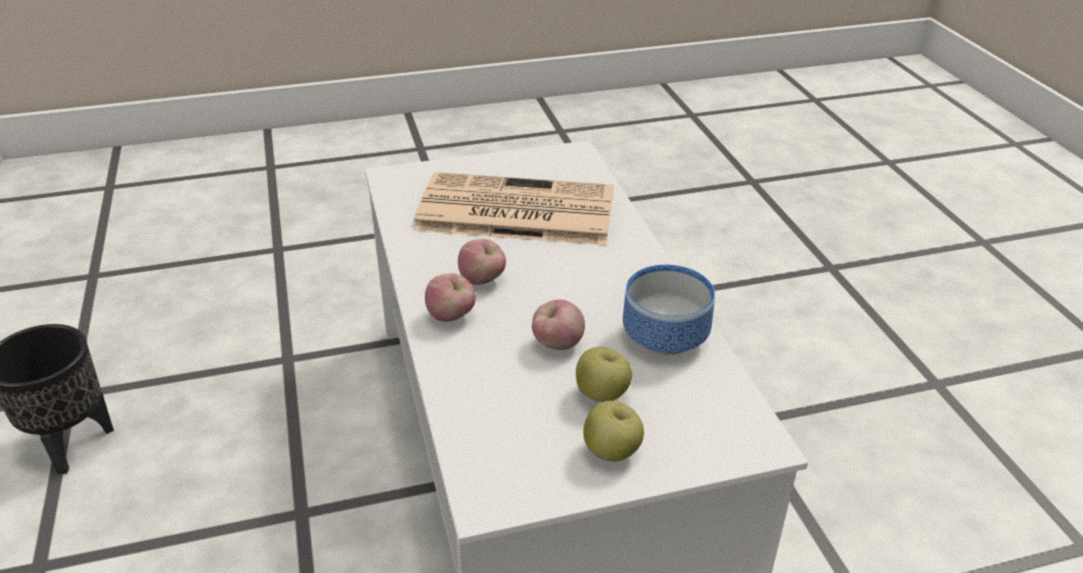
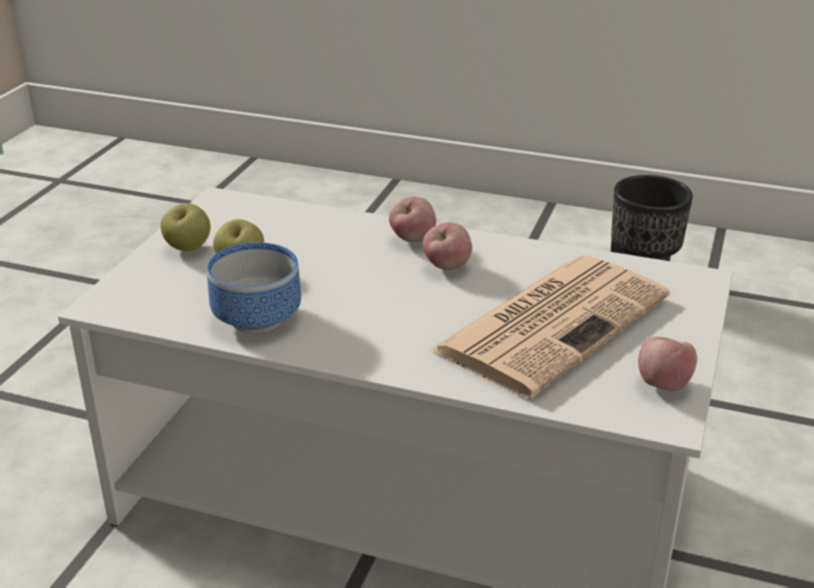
camera: 125 degrees right, 5 degrees down
apple [532,300,585,350] -> apple moved to [638,337,697,391]

